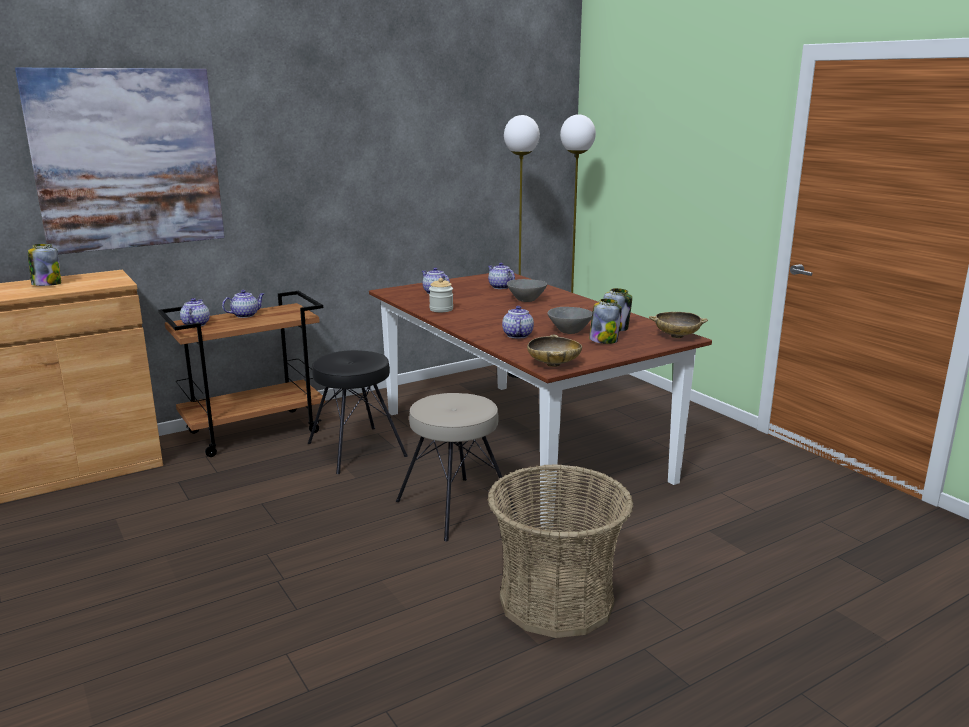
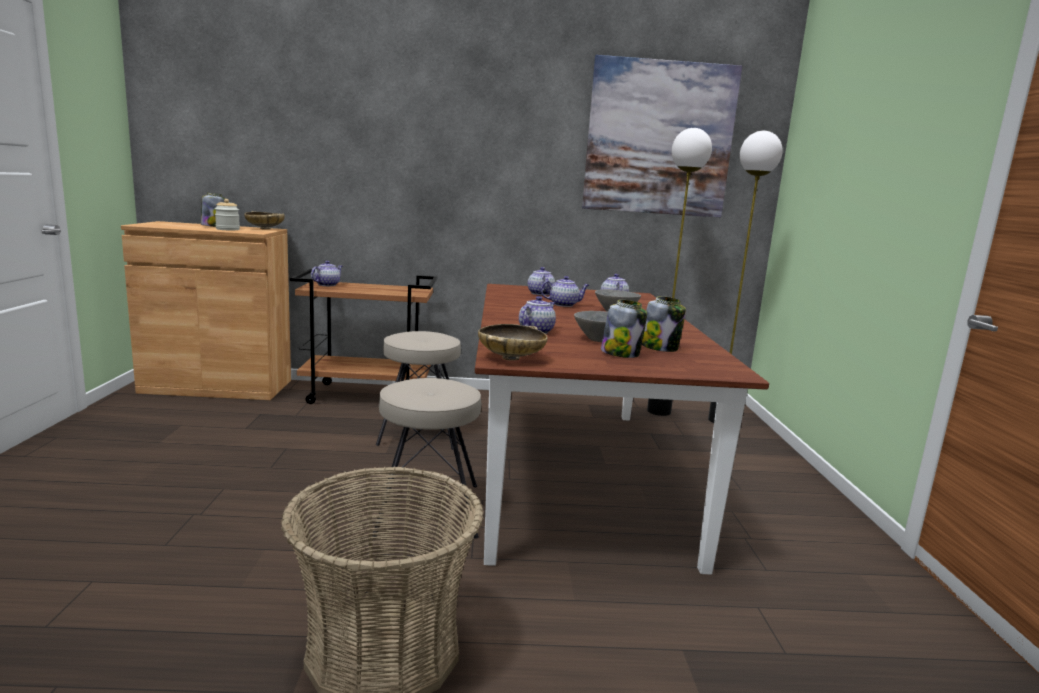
camera: 30 degrees right, 5 degrees down
picture [15,68,225,254] -> picture moved to [582,55,742,217]
teapot [222,290,264,318] -> teapot moved to [541,276,589,307]
black stool [308,350,408,474] -> beige stool [376,331,461,450]
jar [429,278,453,312] -> jar moved to [215,199,240,230]
beige bowl [649,312,708,338] -> beige bowl moved to [244,211,285,230]

